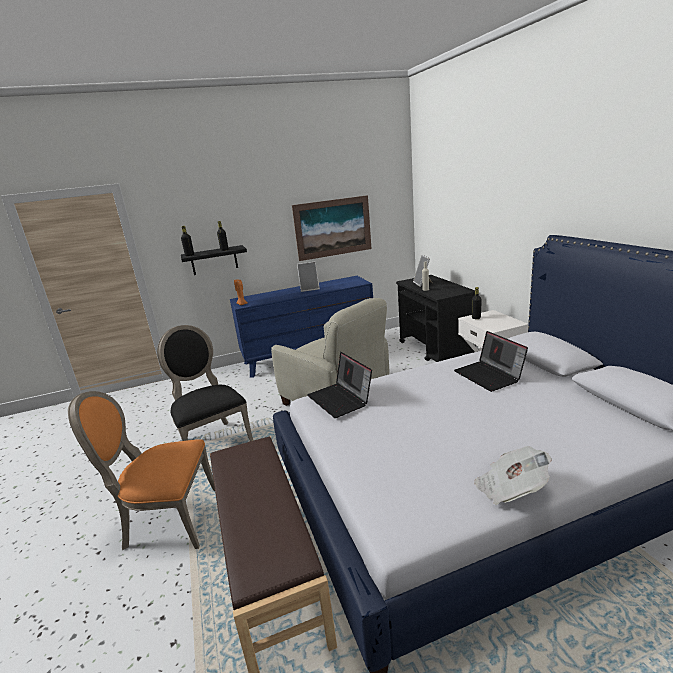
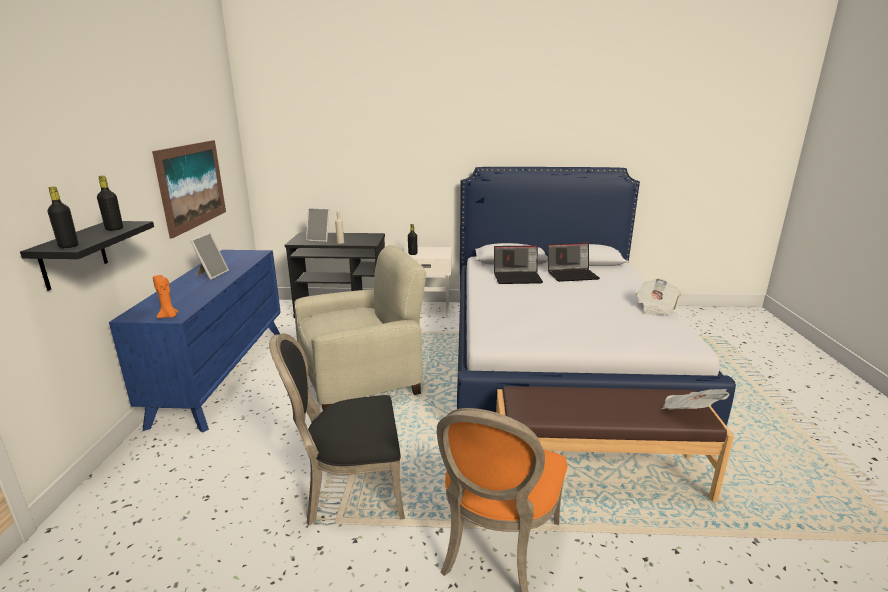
camera: 70 degrees left, 0 degrees up
laptop [307,352,372,418] -> laptop moved to [548,243,600,282]
none -> newspaper [662,389,730,409]

